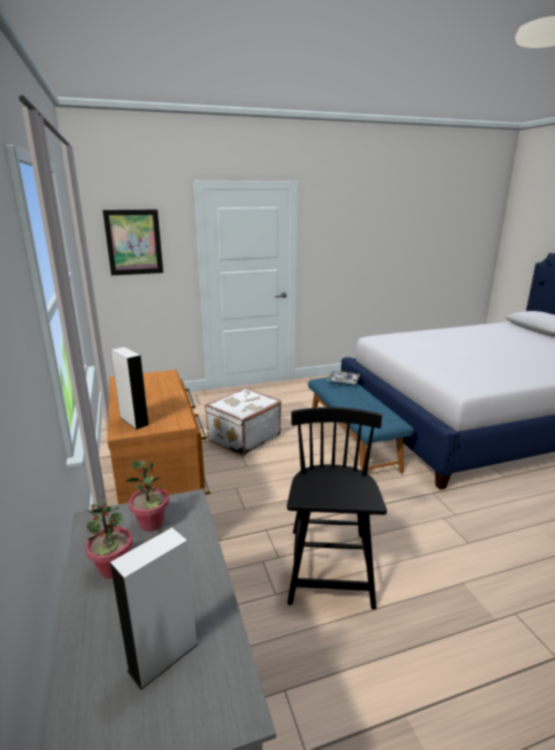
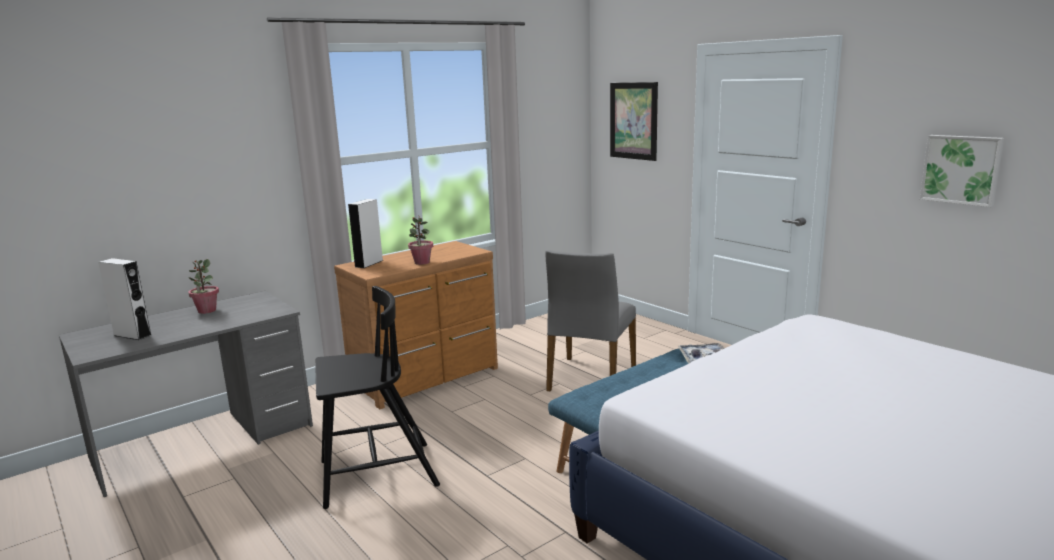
camera: 70 degrees right, 5 degrees down
potted plant [125,460,169,532] -> potted plant moved to [408,215,433,265]
white suitcase [205,387,281,456] -> grey chair [545,250,636,391]
none -> picture [920,135,1004,207]

